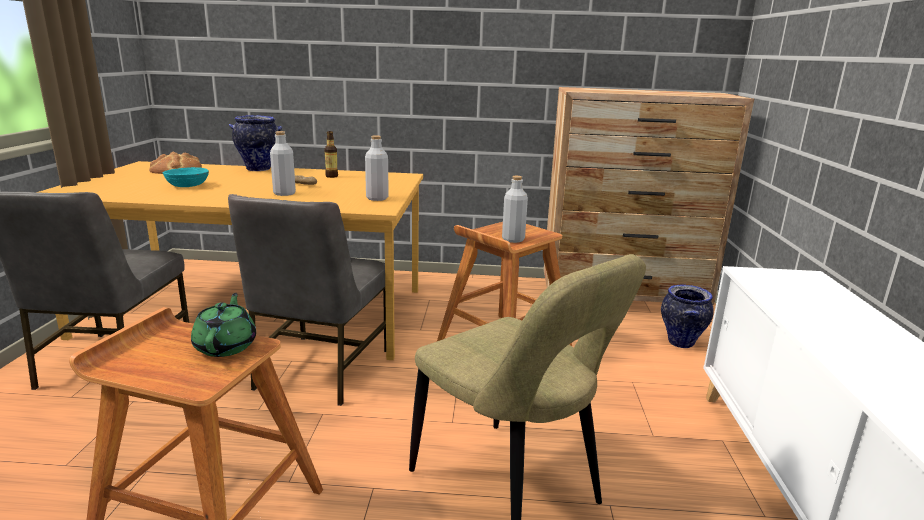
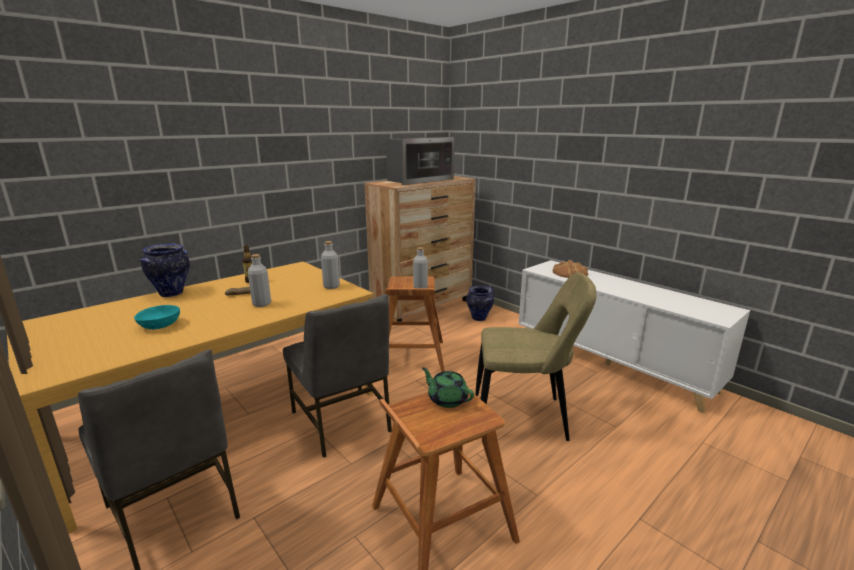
camera: 45 degrees left, 0 degrees up
bread [149,152,202,174] -> bread moved to [553,260,588,278]
none -> microwave [386,137,455,185]

